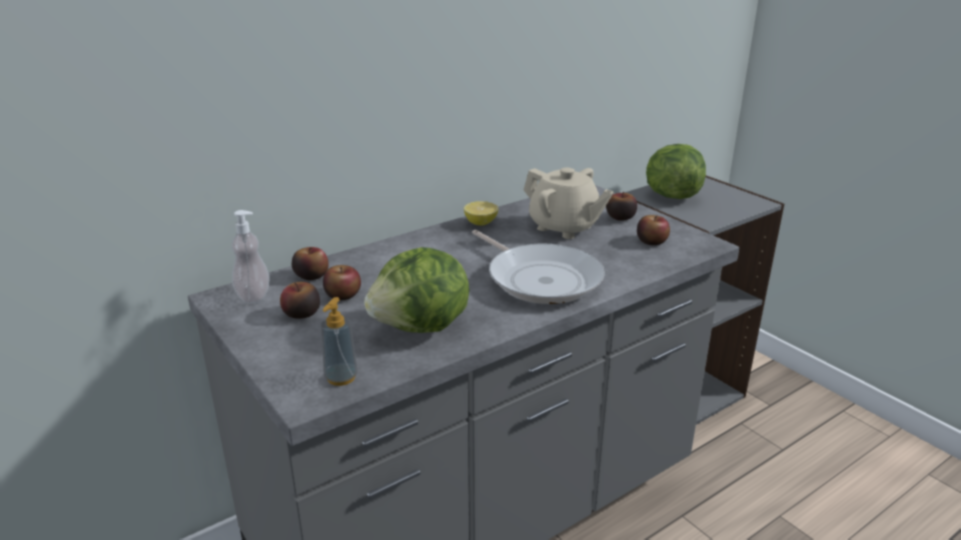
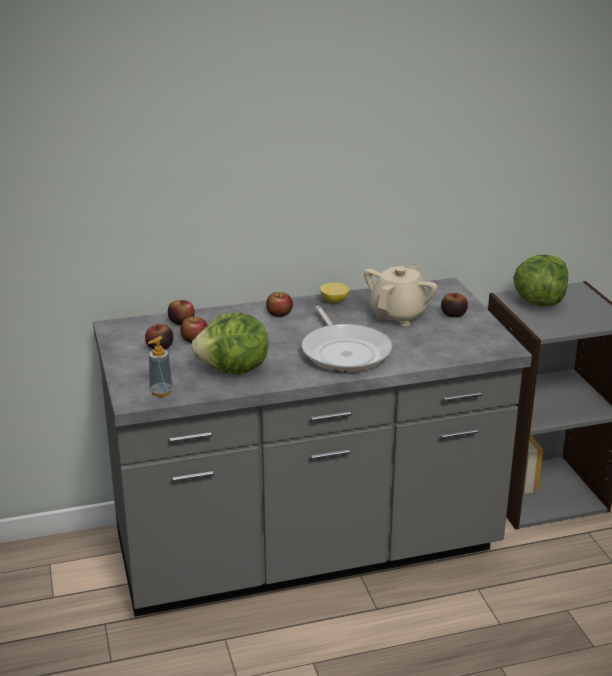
camera: 20 degrees right, 0 degrees up
soap dispenser [232,210,270,303] -> none
beige teapot [524,168,614,239] -> beige teapot turned 120 degrees counterclockwise [364,262,437,326]
apple [637,215,670,245] -> apple moved to [266,292,293,317]

